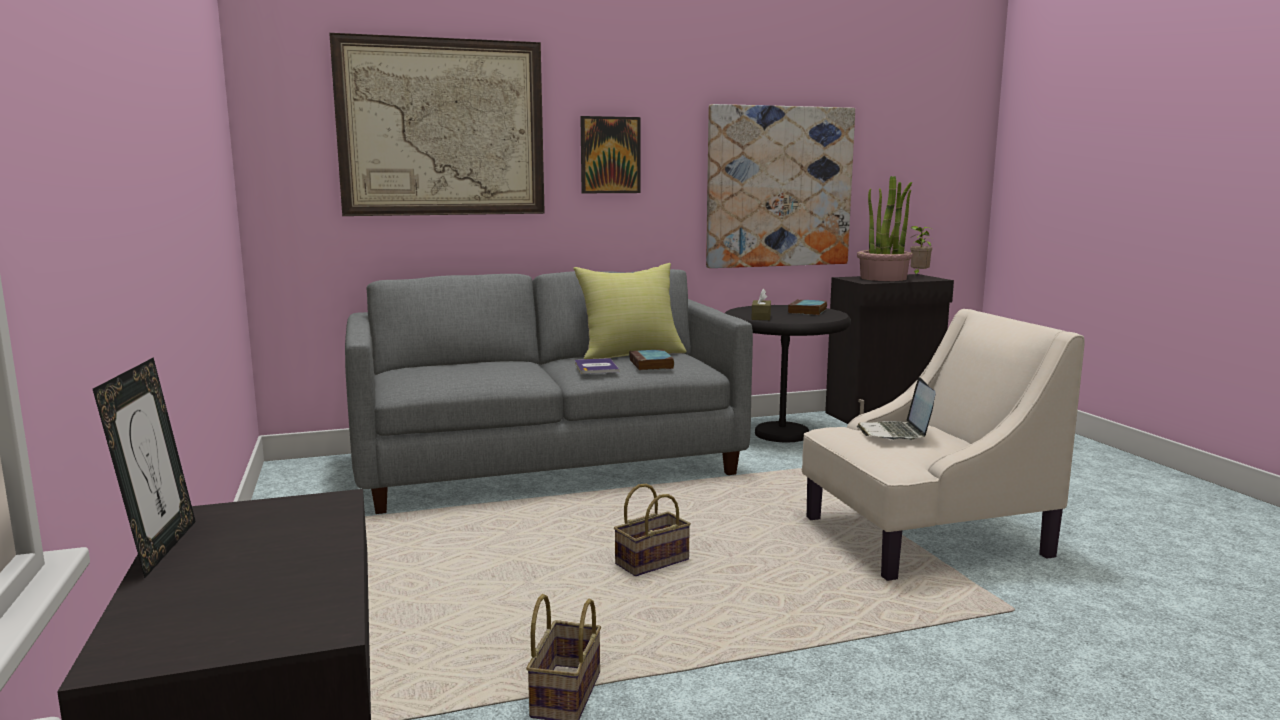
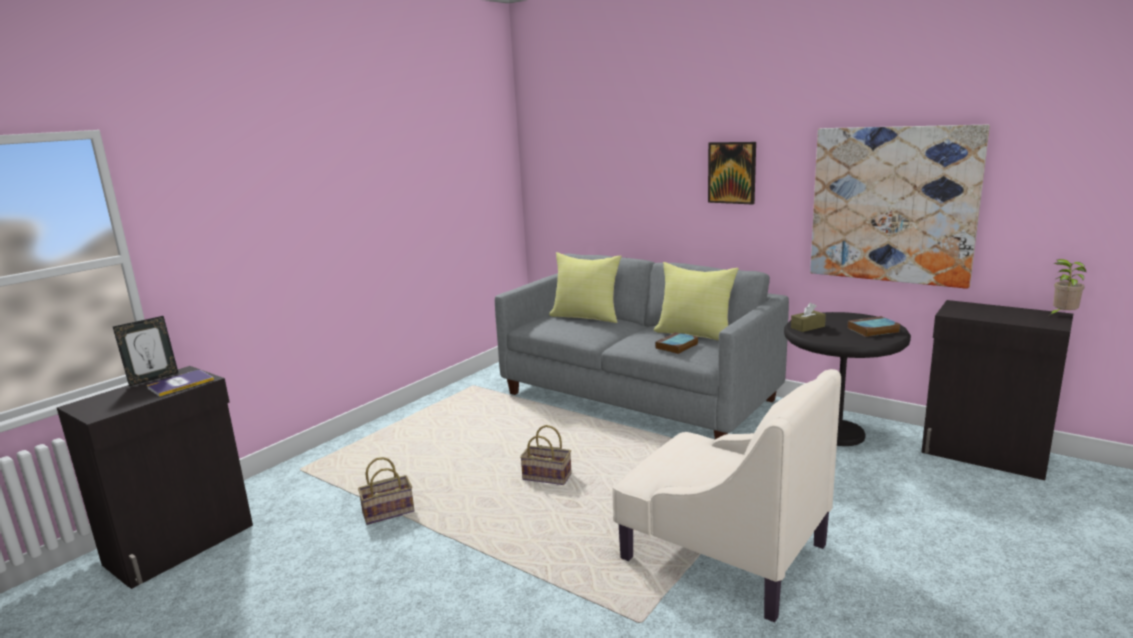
camera: 55 degrees right, 5 degrees up
picture [329,33,545,216] -> none
book [575,358,619,374] -> book moved to [147,370,214,397]
potted plant [857,176,913,281] -> none
laptop [857,377,936,440] -> none
none -> yellow pillow [549,252,622,323]

